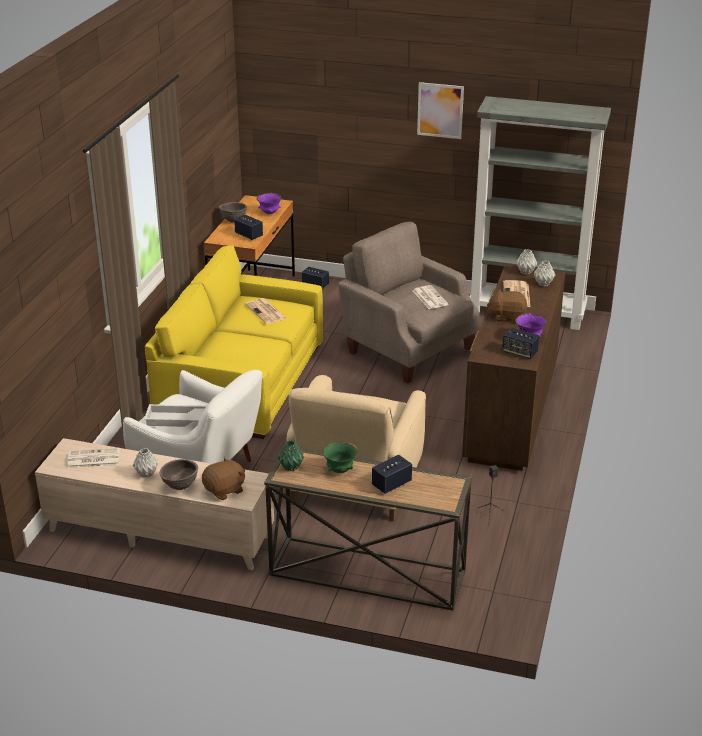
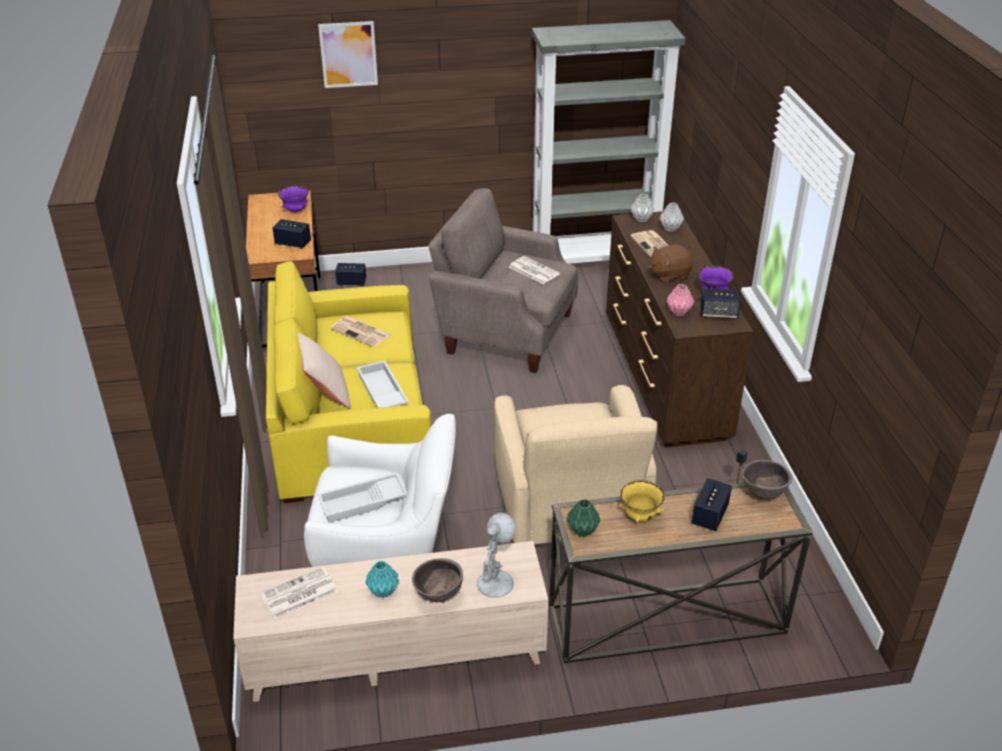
camera: 25 degrees left, 5 degrees up
grey vase [133,448,158,478] -> turquoise vase [365,561,399,598]
brown plush toy [202,457,245,500] -> white table lamp [477,513,516,598]
brown bowl [219,202,247,223] -> brown bowl moved to [742,460,792,500]
green bowl [322,442,358,473] -> yellow bowl [619,480,665,523]
picture [417,82,464,139] -> picture moved to [318,21,378,88]
none -> beige pillow [298,332,351,409]
none -> white tray [356,360,409,408]
none -> pink vase [667,284,694,316]

